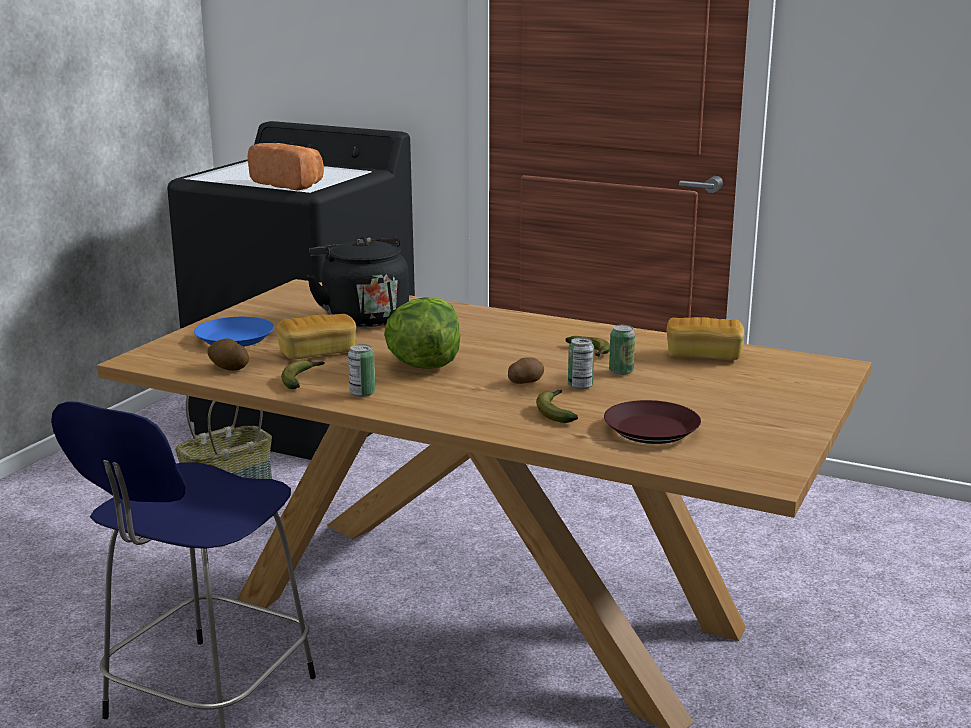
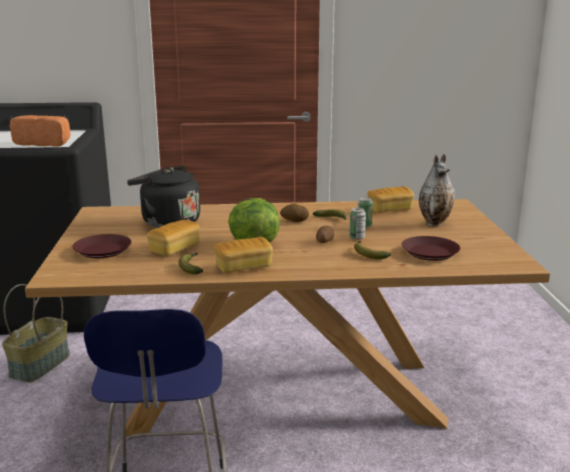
camera: 30 degrees left, 0 degrees up
blue plate [194,317,274,347] -> brown plate [73,234,131,258]
potato [207,338,249,371] -> potato moved to [280,203,309,222]
can [348,344,375,397] -> bread [214,237,273,273]
none -> vase [419,154,455,227]

